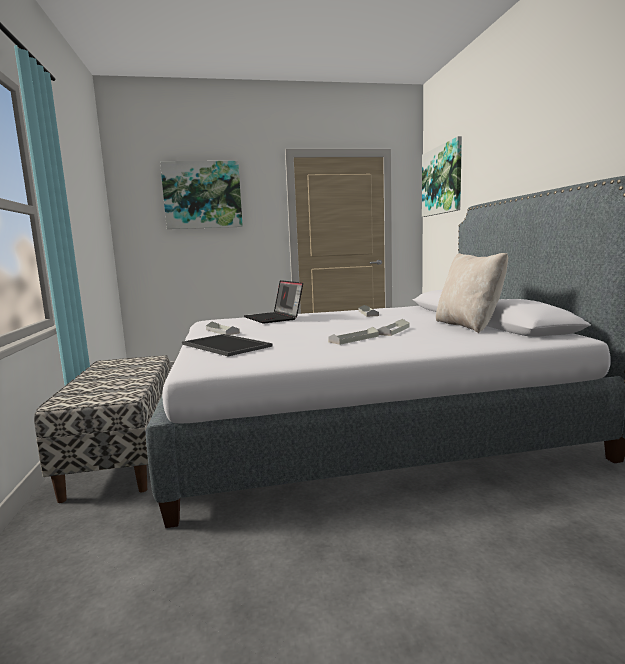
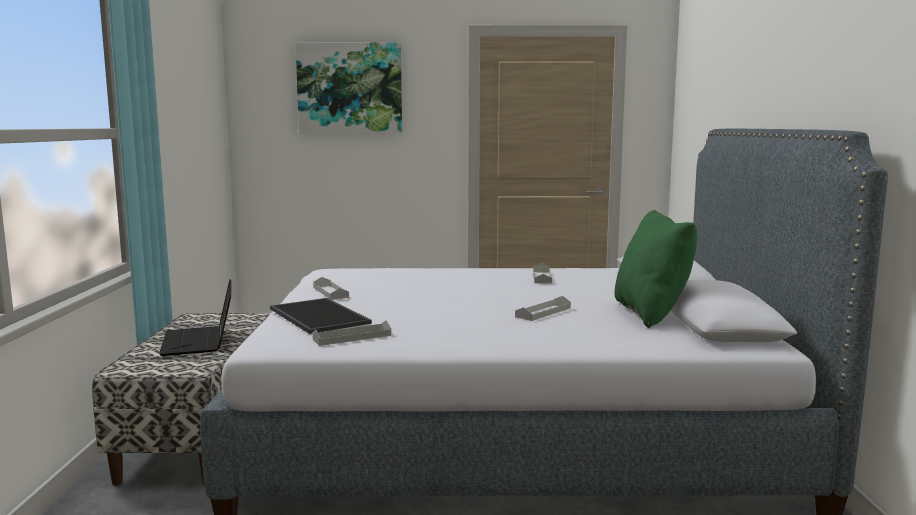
camera: 10 degrees right, 0 degrees up
laptop [244,280,303,324] -> laptop moved to [159,279,231,356]
grey tray [328,327,379,345] -> grey tray moved to [312,320,391,346]
picture [422,136,462,217] -> none
beige pillow [436,253,508,333] -> green pillow [614,210,697,328]

